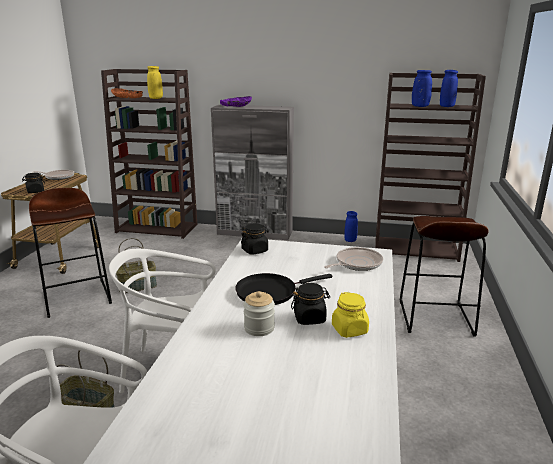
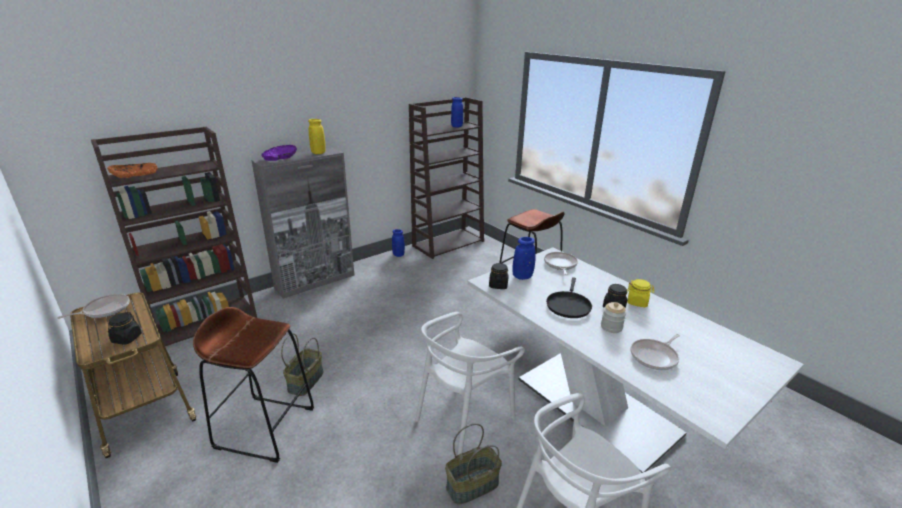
camera: 50 degrees left, 5 degrees up
yellow vase [147,66,163,99] -> yellow vase moved to [308,119,326,154]
blue vase [412,70,432,107] -> blue vase moved to [513,237,535,280]
none -> frying pan [631,334,680,370]

